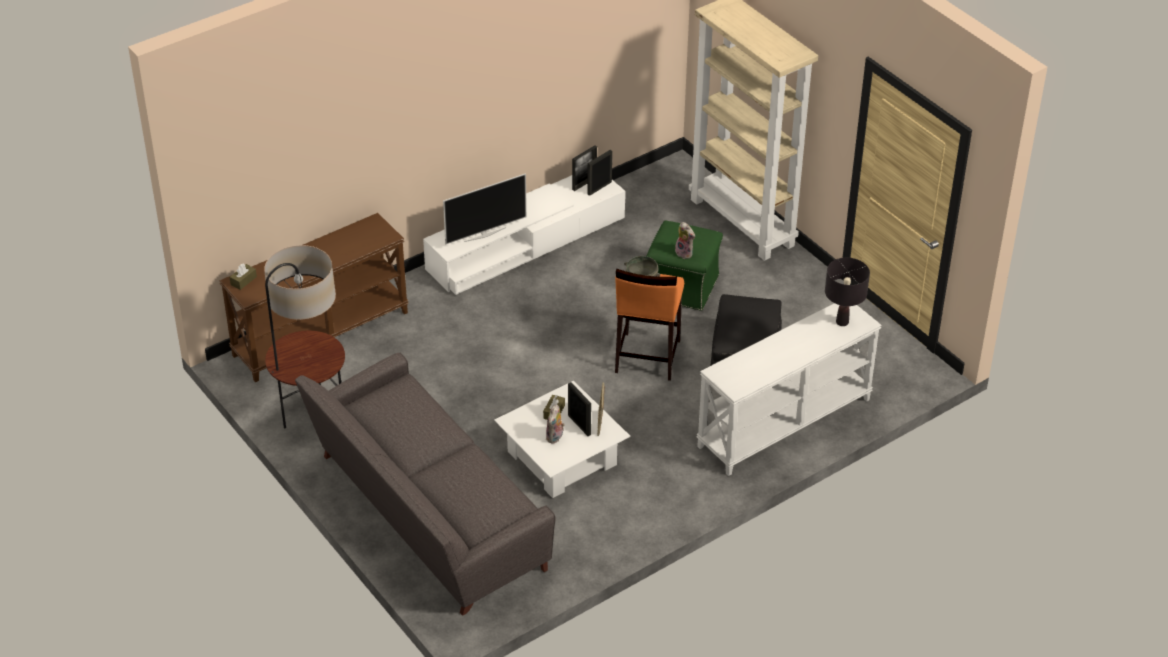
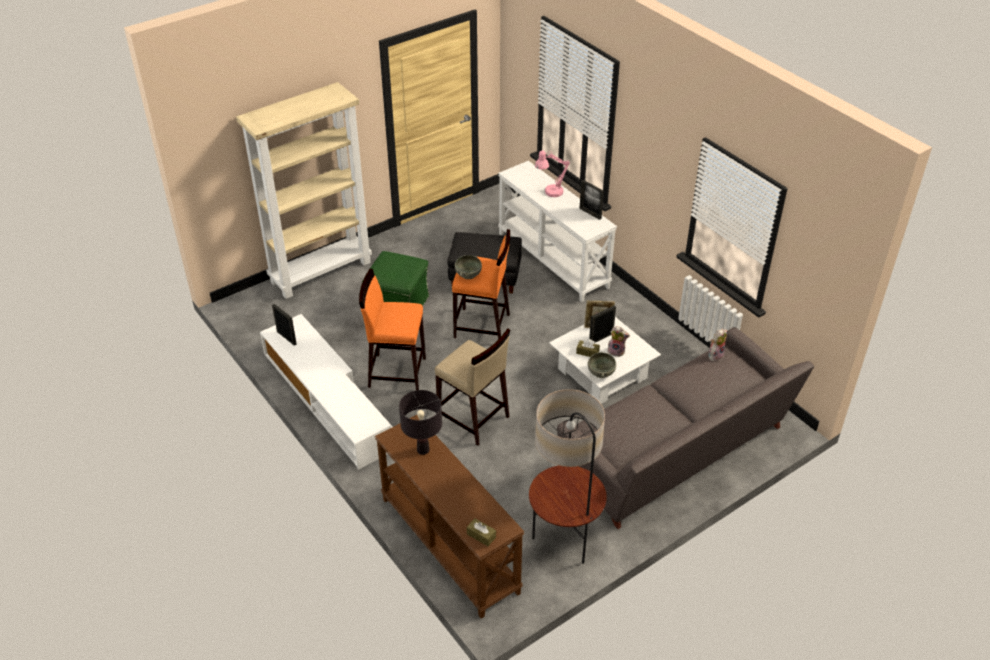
camera: 90 degrees left, 0 degrees up
television [443,173,527,244] -> none
picture frame [587,150,612,196] -> picture frame moved to [579,180,604,220]
plush toy [675,222,695,259] -> plush toy moved to [708,329,727,361]
black table lamp [825,258,870,326] -> black table lamp moved to [399,390,442,455]
none -> orange stool [359,269,426,390]
none -> beige stool [435,328,510,446]
none -> pink table lamp [535,150,570,197]
none -> grey bowl [588,352,616,378]

